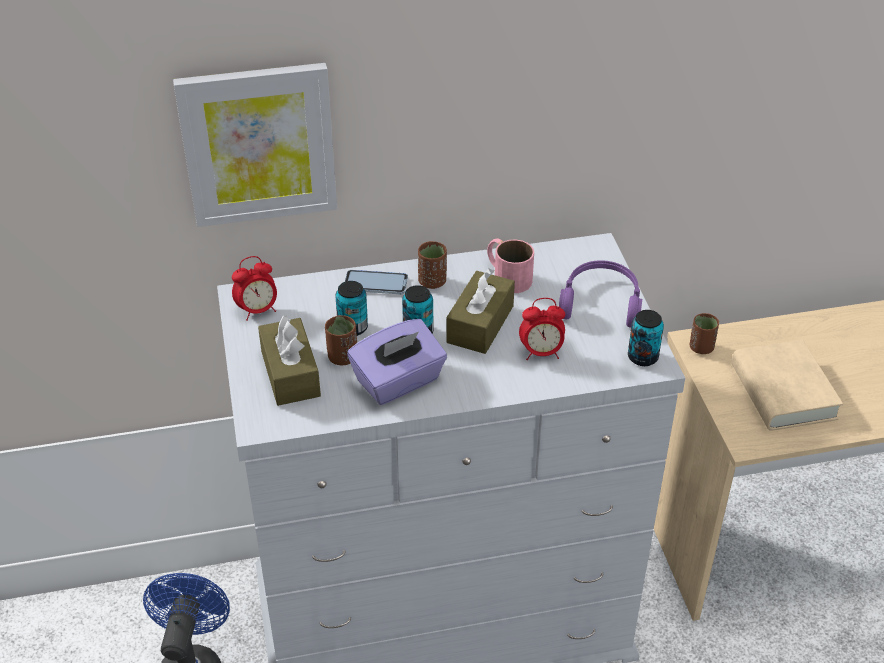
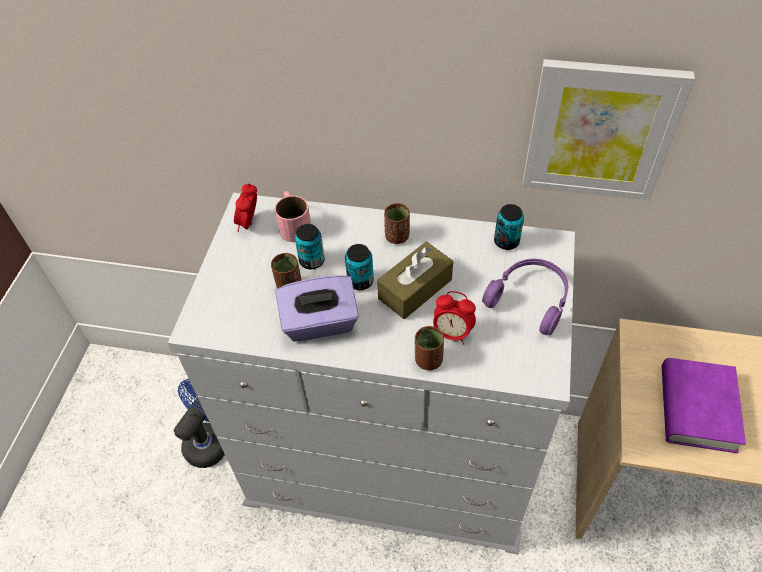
camera: 25 degrees right, 10 degrees up
picture [173,63,337,227] -> picture moved to [522,59,695,200]
alarm clock [232,256,277,321] -> alarm clock turned 105 degrees clockwise [234,183,257,232]
brown tissue box [258,316,321,406] -> none
phone [345,270,408,294] -> none
pink mug [487,238,534,293] -> pink mug moved to [274,191,311,242]
can [628,310,664,366] -> can moved to [494,204,524,250]
brown cup [690,313,719,354] -> brown cup moved to [415,326,444,370]
beige book [731,340,843,431] -> purple book [662,358,746,453]

